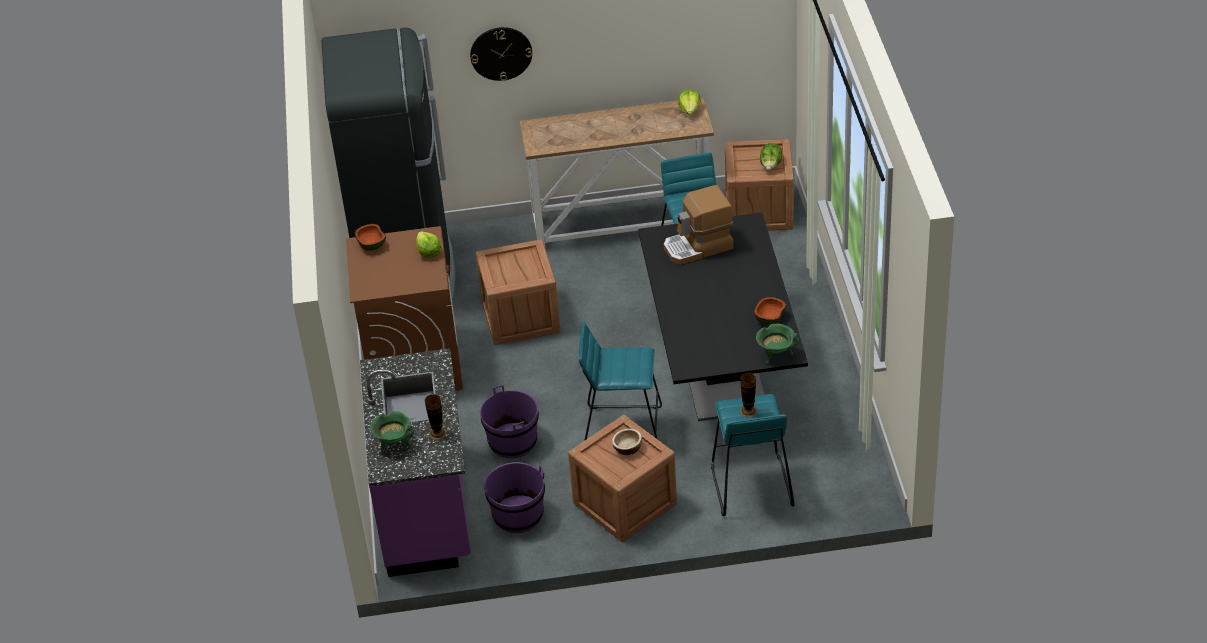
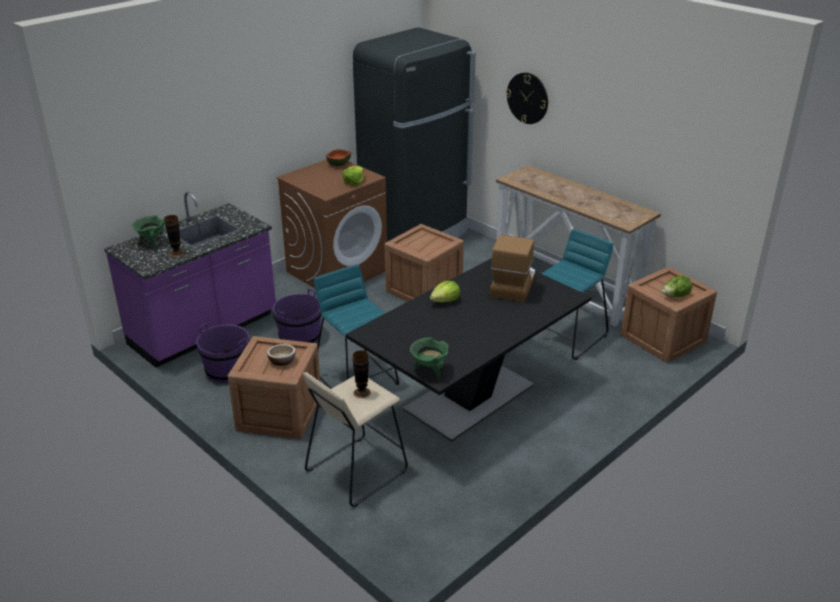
camera: 50 degrees right, 10 degrees down
coffee machine [664,185,733,265] -> coffee machine turned 75 degrees clockwise [490,235,536,302]
lettuce [678,90,701,115] -> lettuce moved to [430,281,460,302]
turquoise stool [711,394,795,516] -> beige stool [303,372,408,507]
bowl [754,297,787,325] -> none

